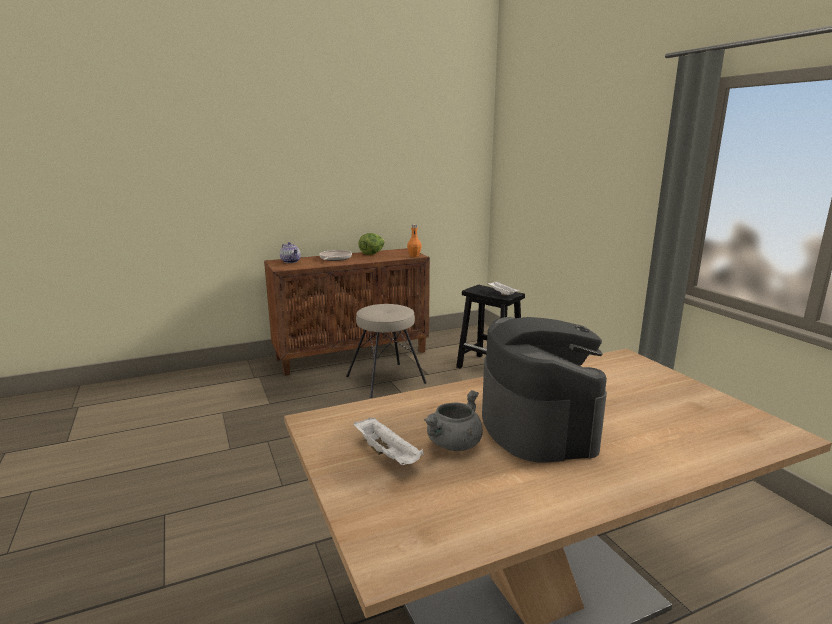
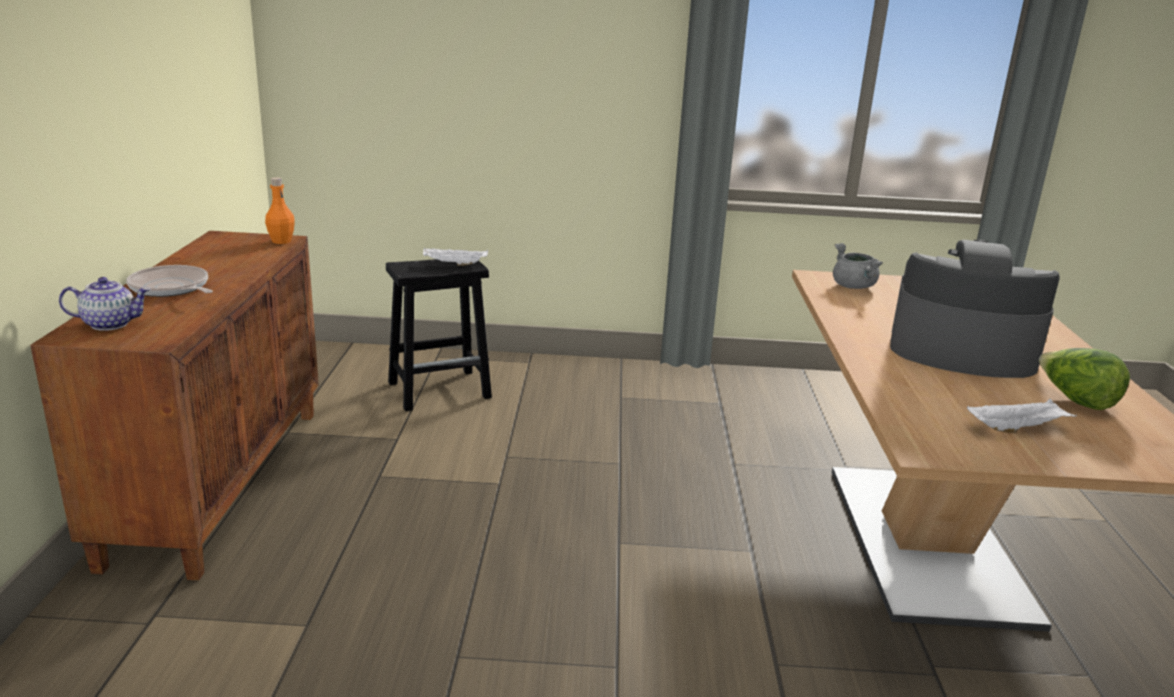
camera: 65 degrees left, 5 degrees up
beige stool [346,304,427,398] -> none
lettuce [358,233,385,255] -> lettuce moved to [1039,348,1130,410]
grey cooking pot [424,390,483,451] -> grey cooking pot moved to [833,243,883,289]

